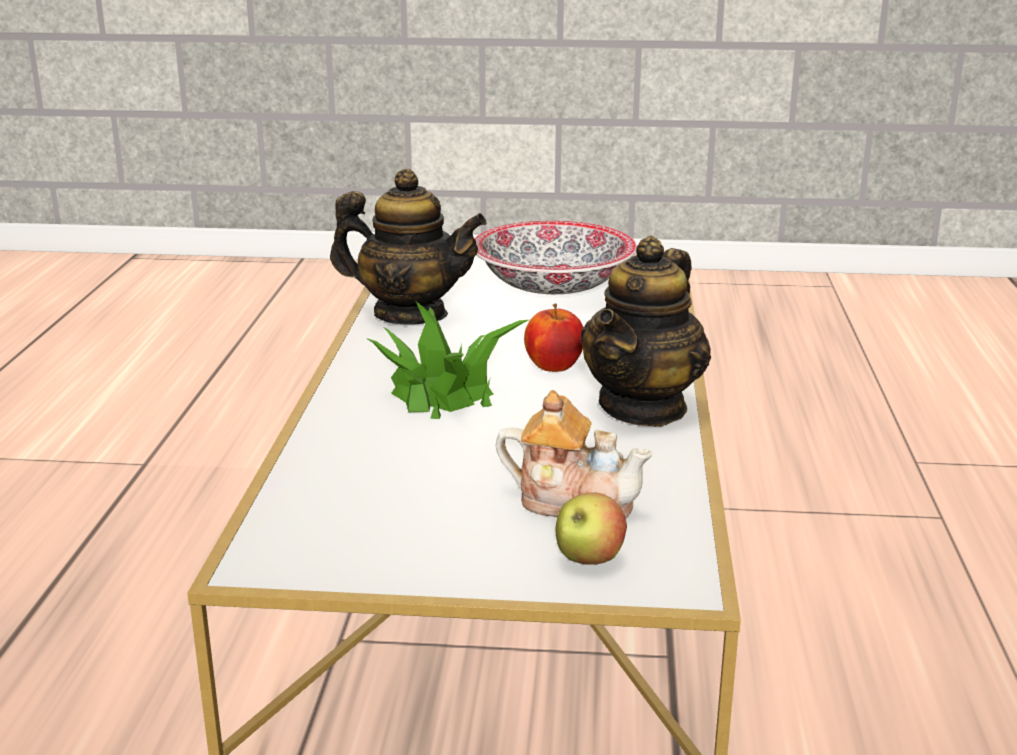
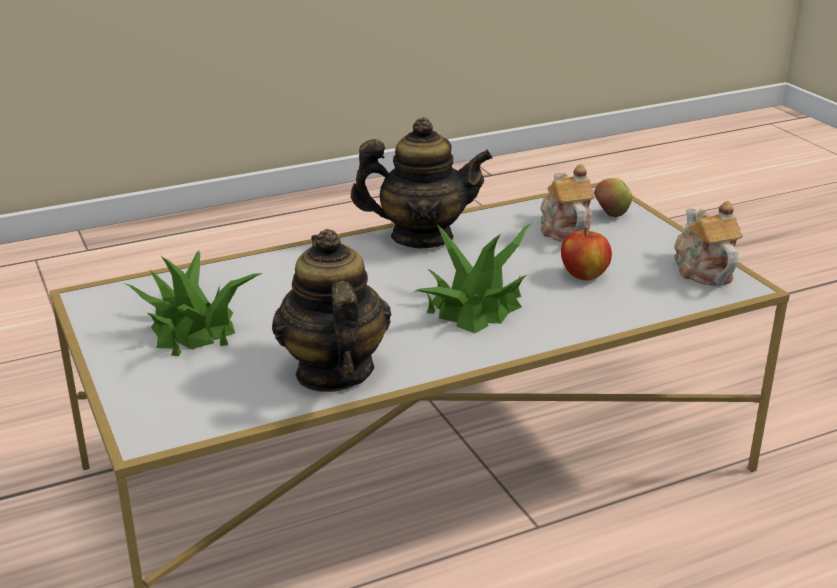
camera: 120 degrees left, 5 degrees up
bowl [474,220,637,294] -> potted plant [124,250,263,356]
apple [524,303,584,372] -> apple moved to [561,227,612,280]
none -> teapot [674,201,743,286]

